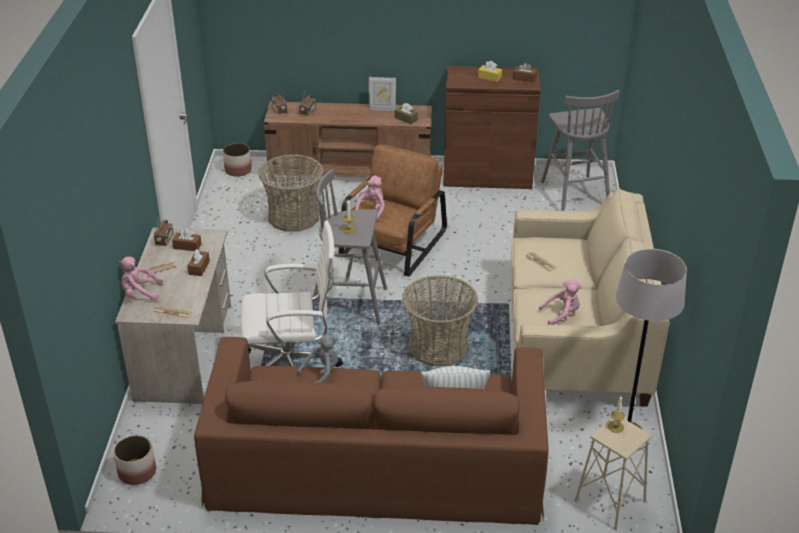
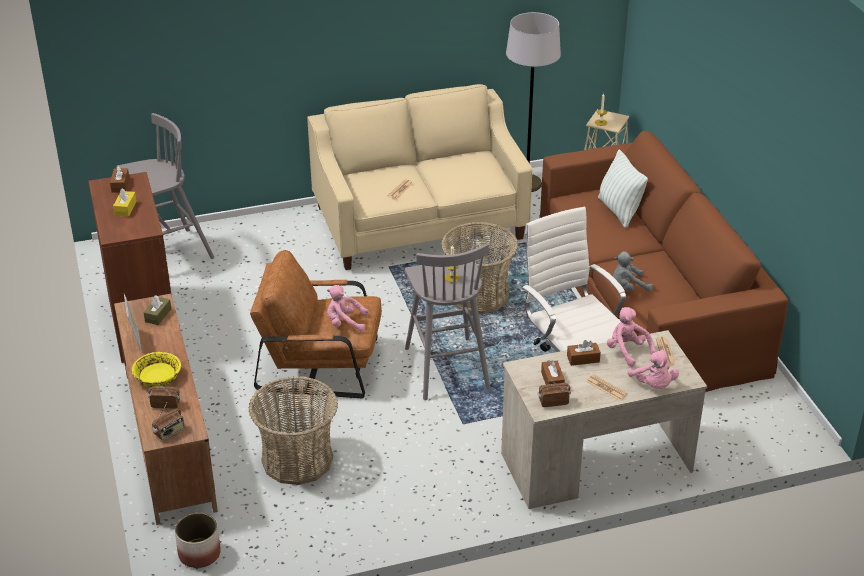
camera: 110 degrees left, 0 degrees up
planter [113,435,156,485] -> none
grey plush toy [297,335,338,383] -> grey plush toy turned 45 degrees counterclockwise [613,251,653,292]
pink plush toy [539,280,582,325] -> pink plush toy moved to [607,307,656,367]
none -> yellow bowl [132,352,181,387]

